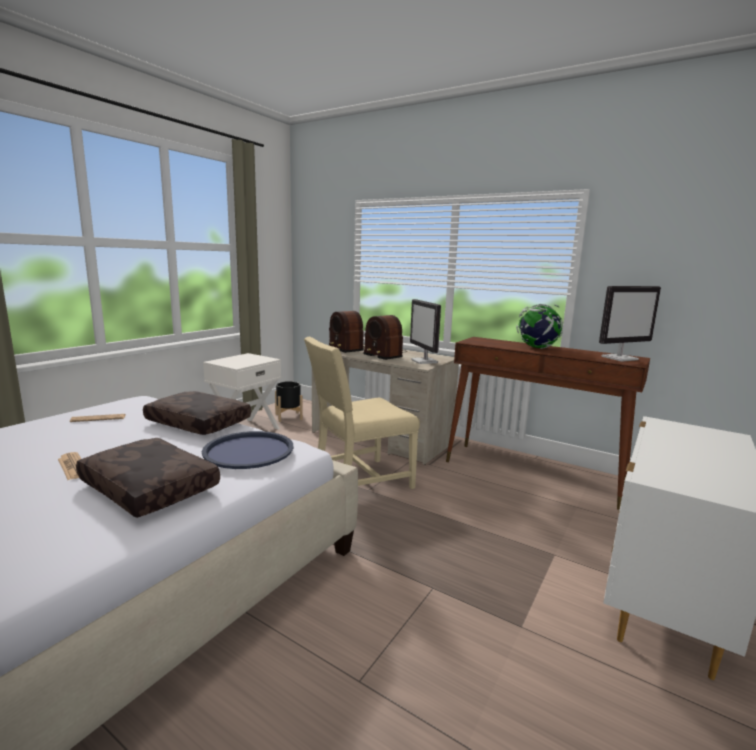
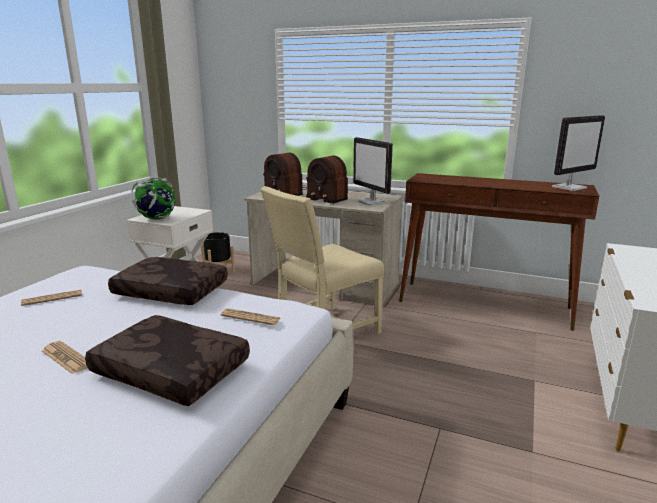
camera: 10 degrees left, 5 degrees up
blue tray [202,431,293,469] -> newspaper [221,308,281,325]
globe [516,304,563,349] -> globe moved to [132,177,176,220]

